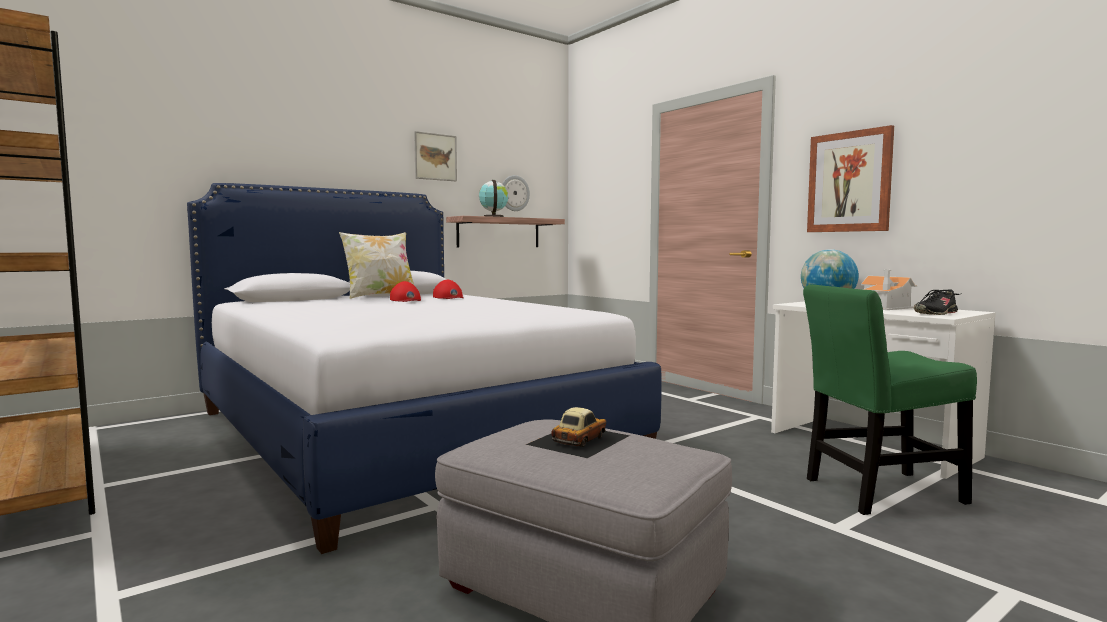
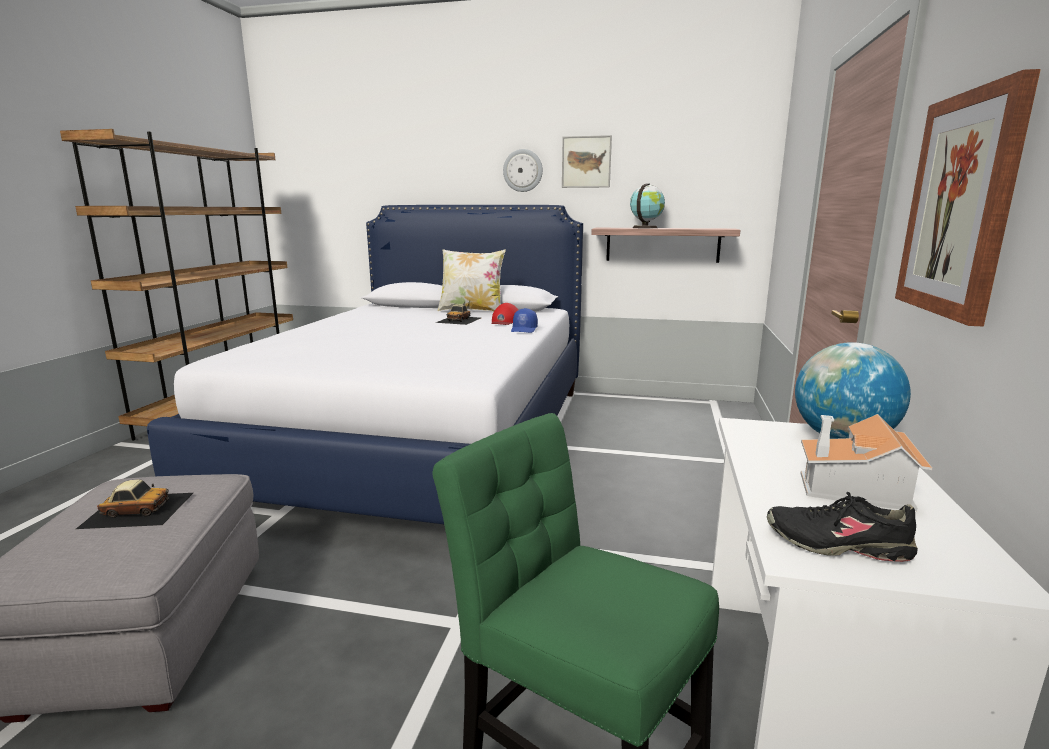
camera: 50 degrees right, 10 degrees up
red cap [390,281,421,302] -> toy car [436,304,481,325]
wall clock [502,175,530,211] -> wall clock moved to [503,149,543,192]
none -> blue cap [511,308,538,333]

